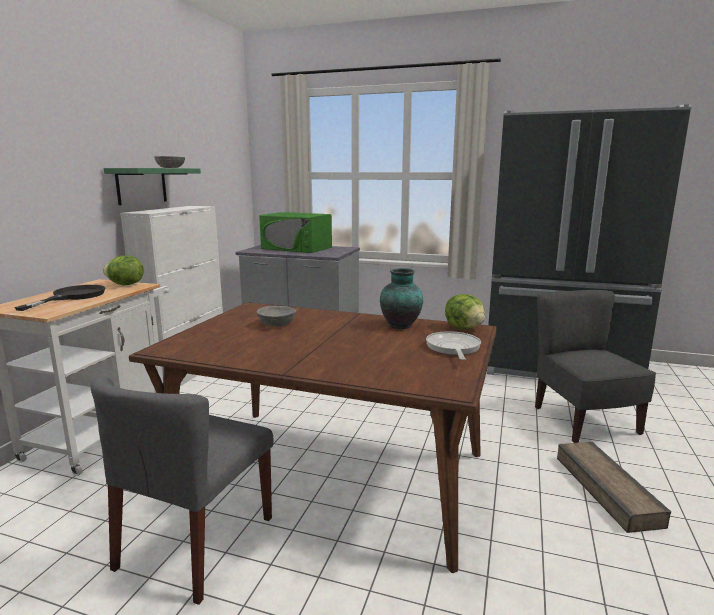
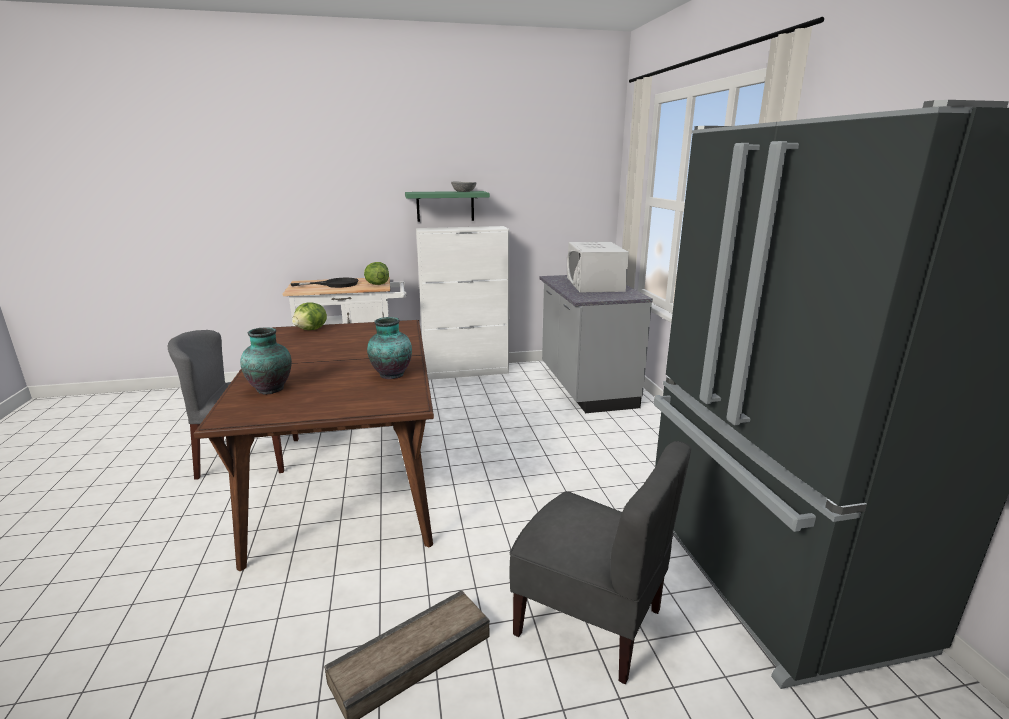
camera: 60 degrees right, 5 degrees up
grey bowl [257,306,296,326] -> none
green microwave [259,212,332,253] -> white microwave [567,242,629,292]
frying pan [426,331,481,360] -> none
lettuce [445,294,485,329] -> lettuce moved to [292,302,327,330]
grey chair [535,290,656,443] -> grey chair turned 75 degrees clockwise [509,441,692,685]
none -> vase [240,327,292,394]

